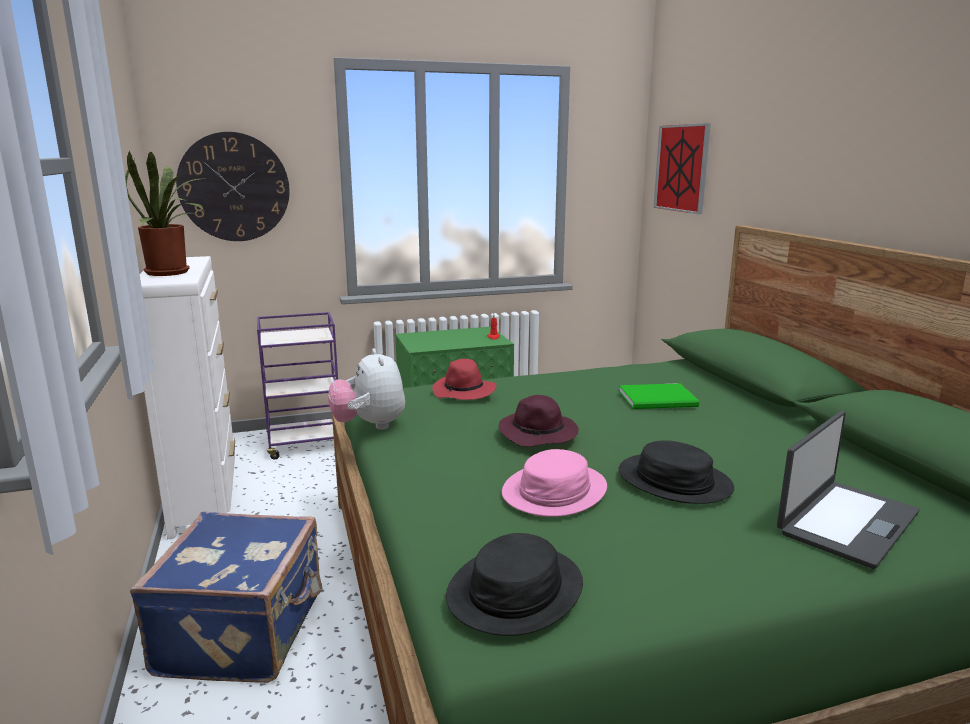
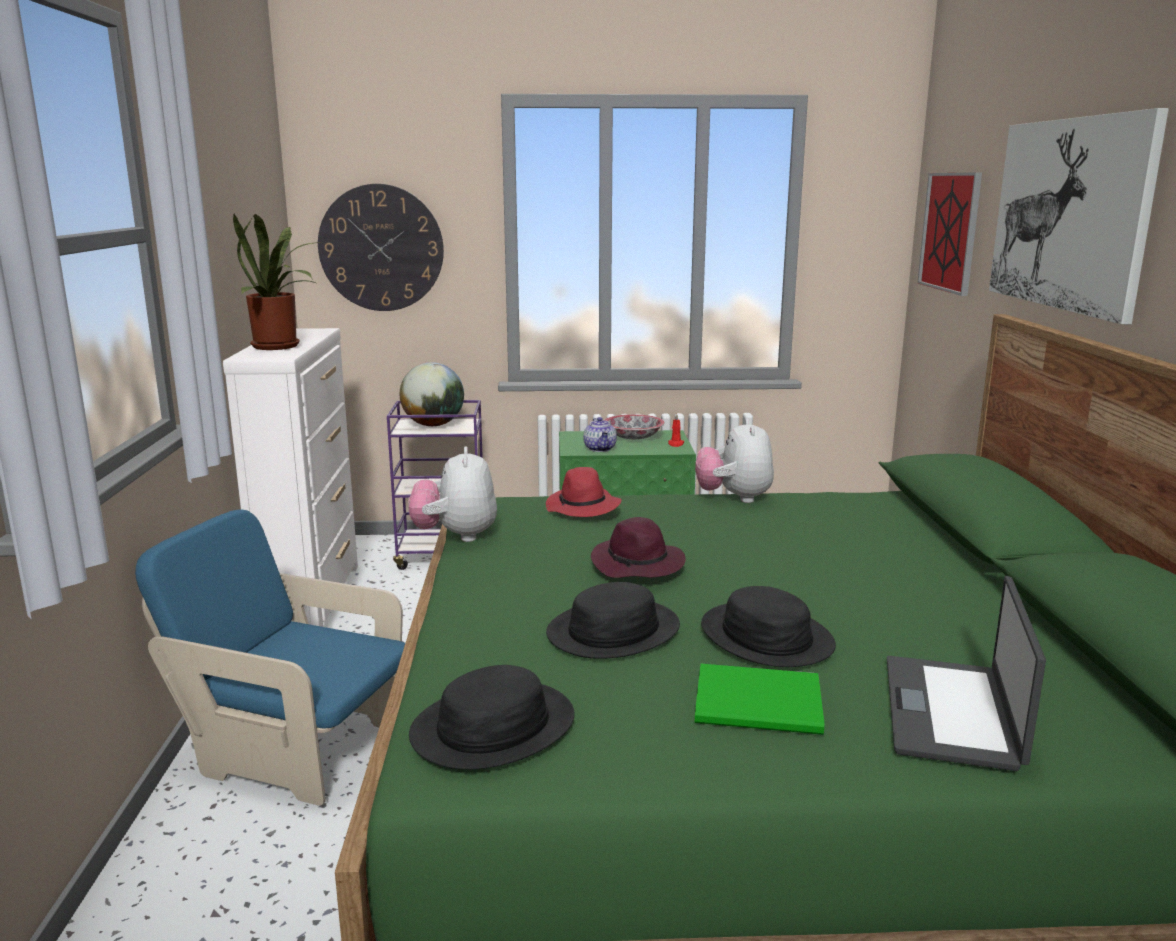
camera: 15 degrees right, 0 degrees up
blue suitcase [130,512,323,683] -> blue armchair [135,509,405,806]
pink hat [502,449,607,517] -> black hat [546,582,680,659]
green book [619,383,699,409] -> green book moved to [695,664,824,735]
laptop [777,411,920,569] -> laptop turned 135 degrees clockwise [887,576,1046,771]
none -> globe [400,362,464,426]
none -> teapot [583,417,617,452]
none -> bowl [605,414,665,439]
none -> plush toy [695,418,774,503]
none -> picture [989,108,1169,324]

